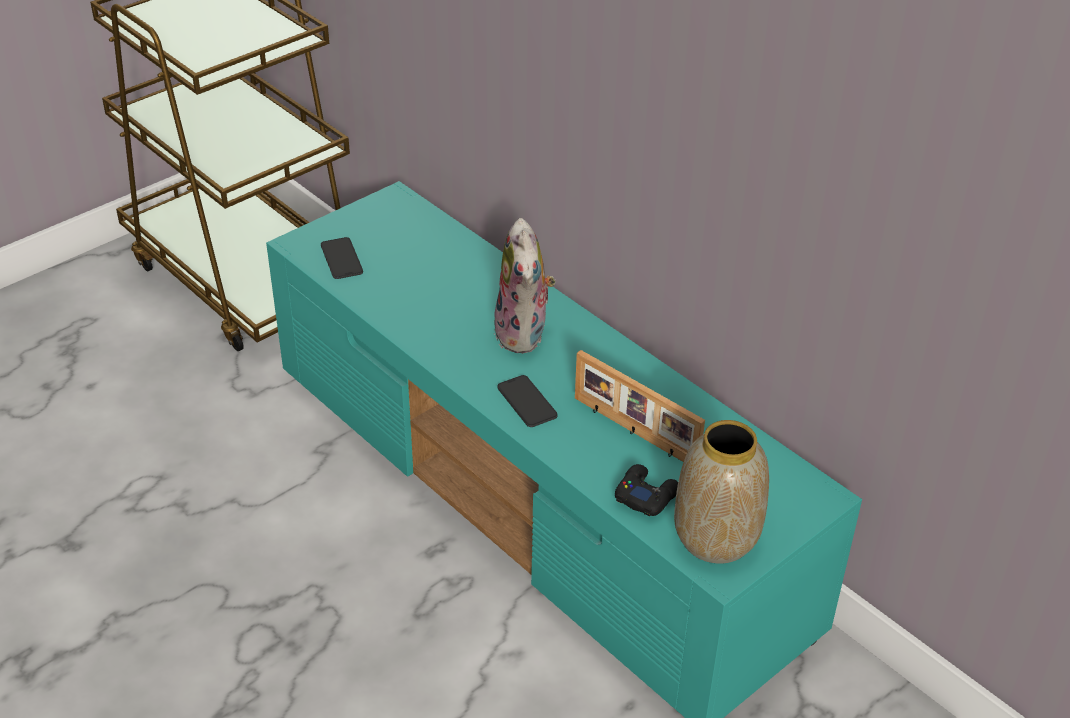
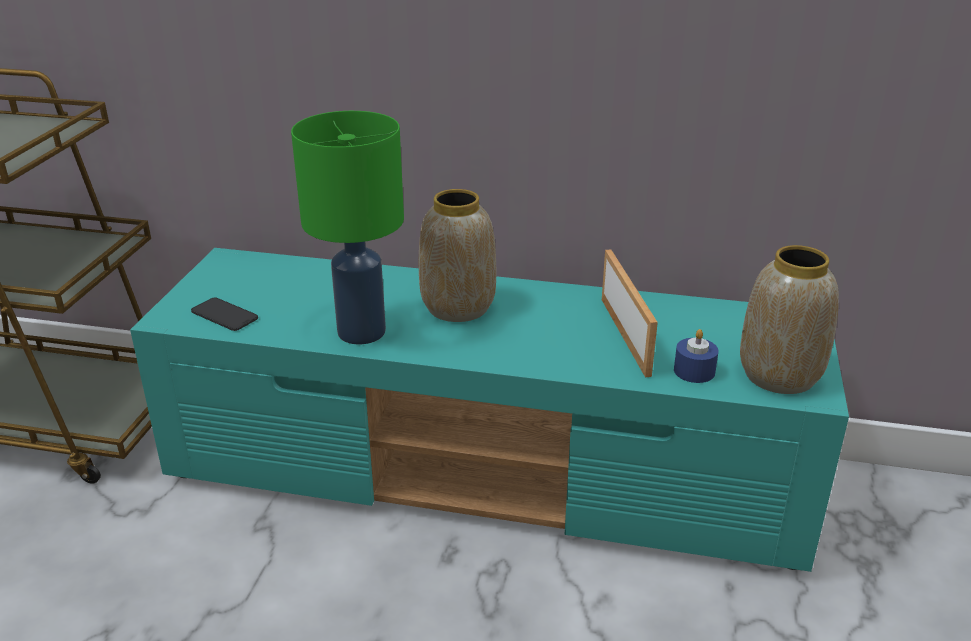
camera: 35 degrees left, 10 degrees down
plush toy [494,218,556,354] -> vase [419,189,496,322]
phone [497,375,558,427] -> none
picture frame [575,350,705,462] -> picture frame turned 105 degrees counterclockwise [602,249,658,377]
black game controller [615,464,678,517] -> blue candle [674,329,719,383]
none -> green table lamp [291,111,404,344]

